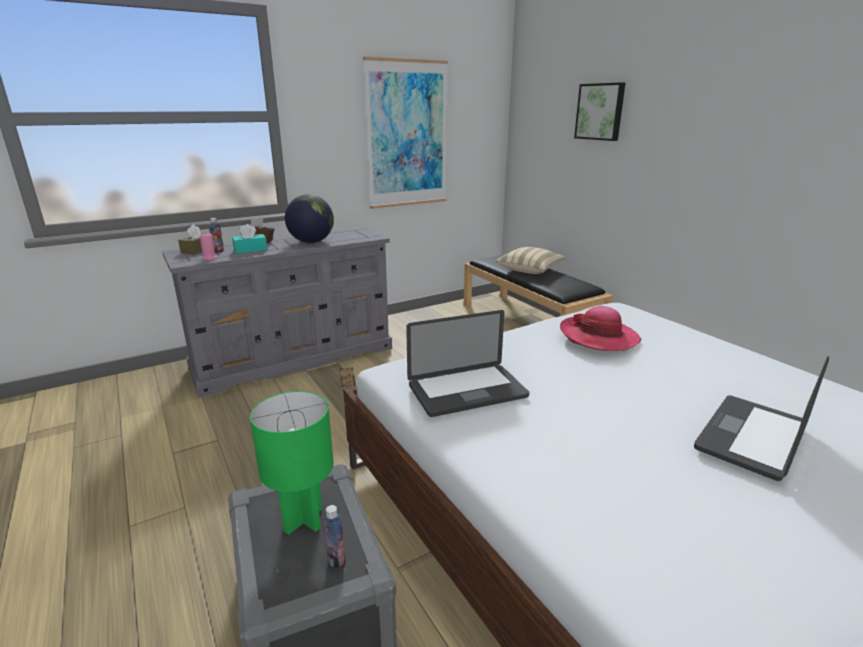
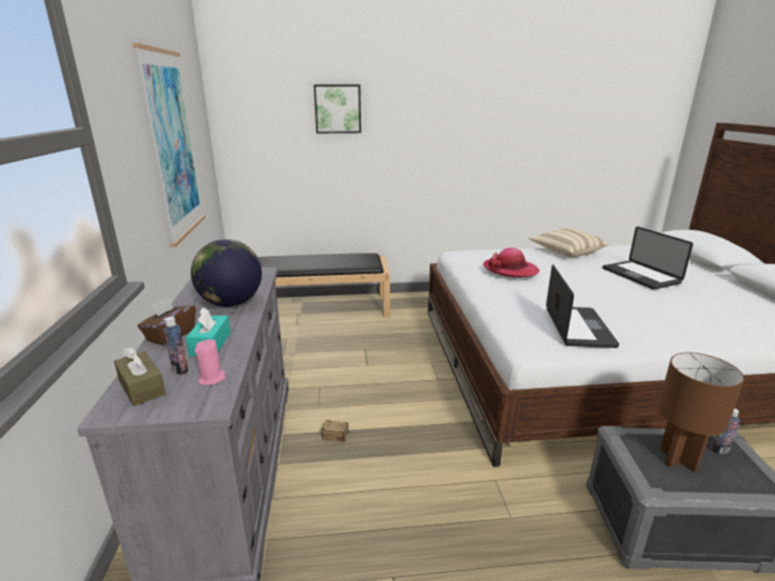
camera: 65 degrees left, 0 degrees up
green table lamp [250,391,334,535] -> brown table lamp [658,352,744,472]
beige pillow [496,247,566,274] -> beige pillow moved to [529,229,609,257]

